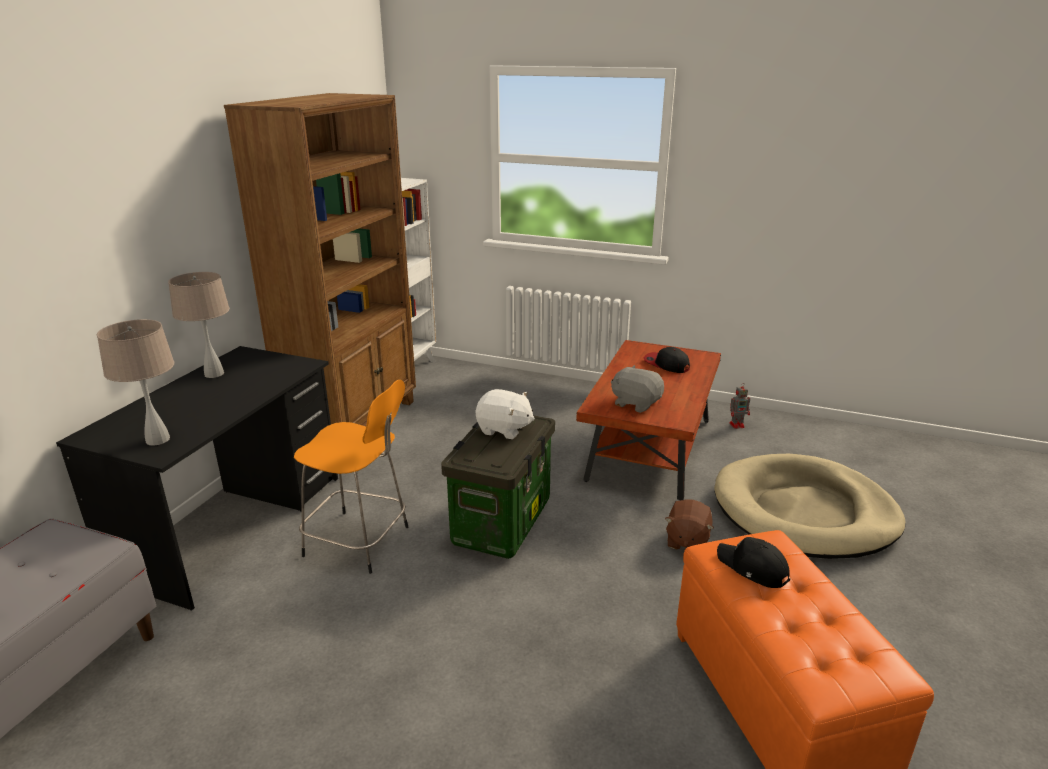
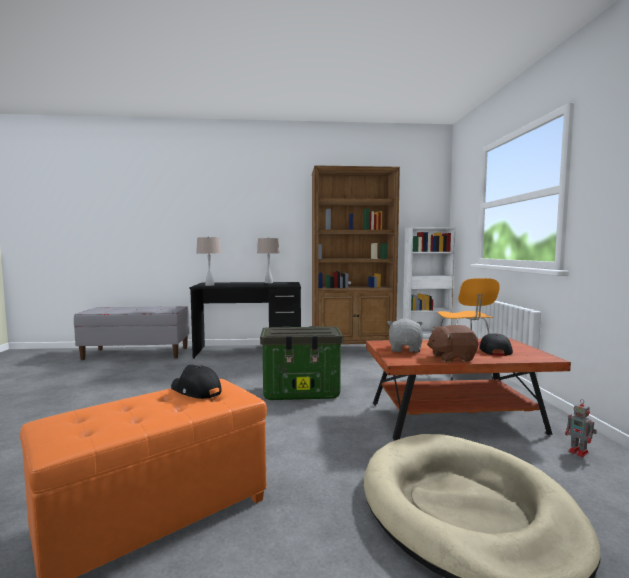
camera: 65 degrees right, 20 degrees down
orange stool [294,380,408,574] -> orange stool moved to [437,278,500,380]
white plush toy [476,389,535,439] -> none
brown plush toy [665,499,714,549] -> brown plush toy moved to [427,325,478,362]
black cap [717,537,790,588] -> black cap turned 75 degrees counterclockwise [171,365,222,399]

